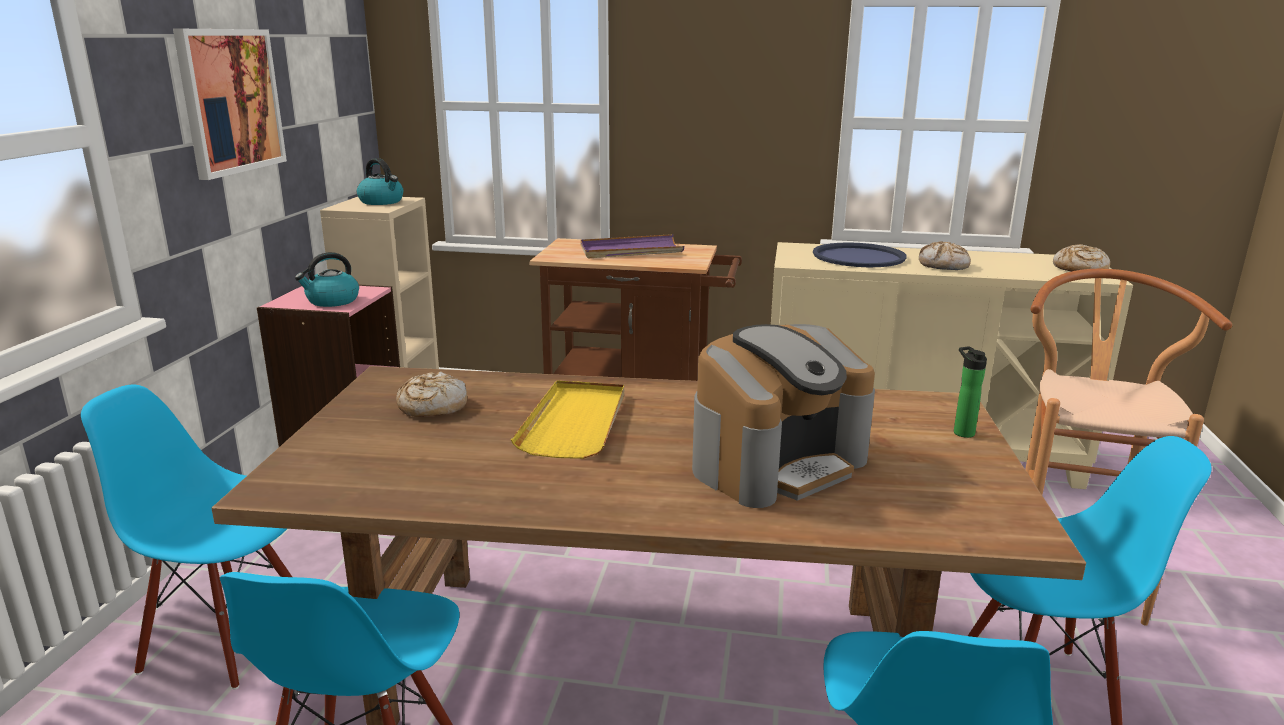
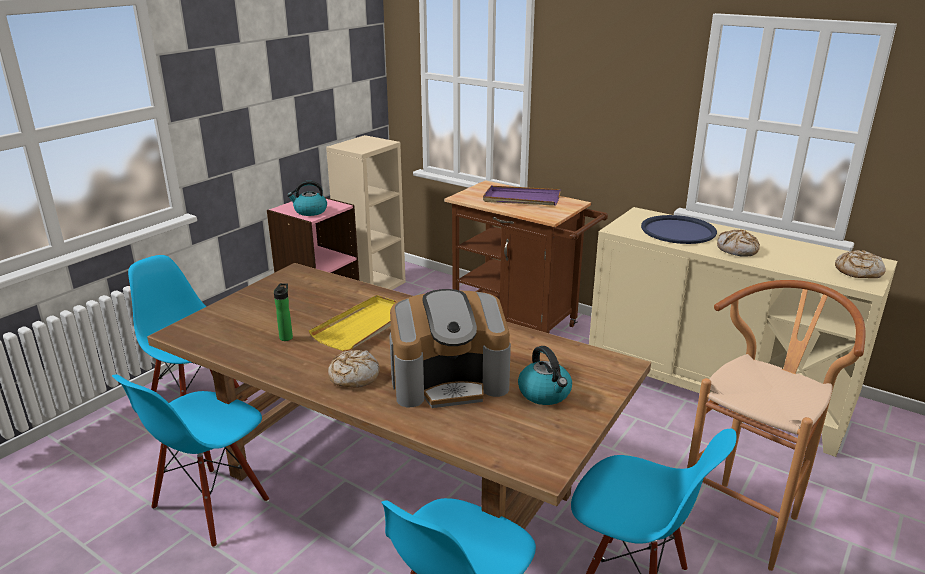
camera: 25 degrees right, 5 degrees up
picture [173,29,287,180] -> none
kettle [357,158,403,205] -> kettle moved to [518,346,572,405]
bread [396,371,467,417] -> bread moved to [328,350,379,388]
bottle [954,346,987,438] -> bottle moved to [274,283,293,341]

